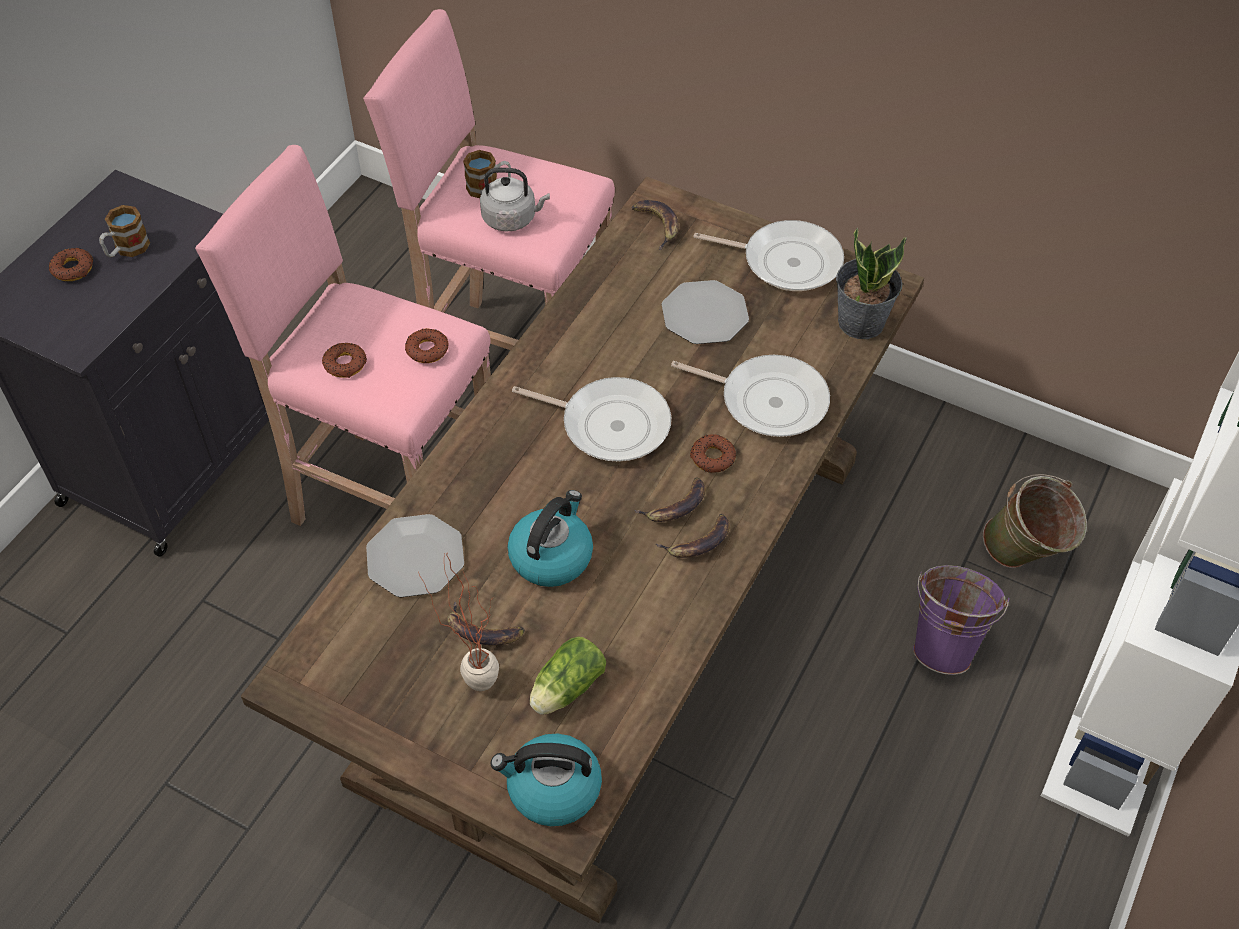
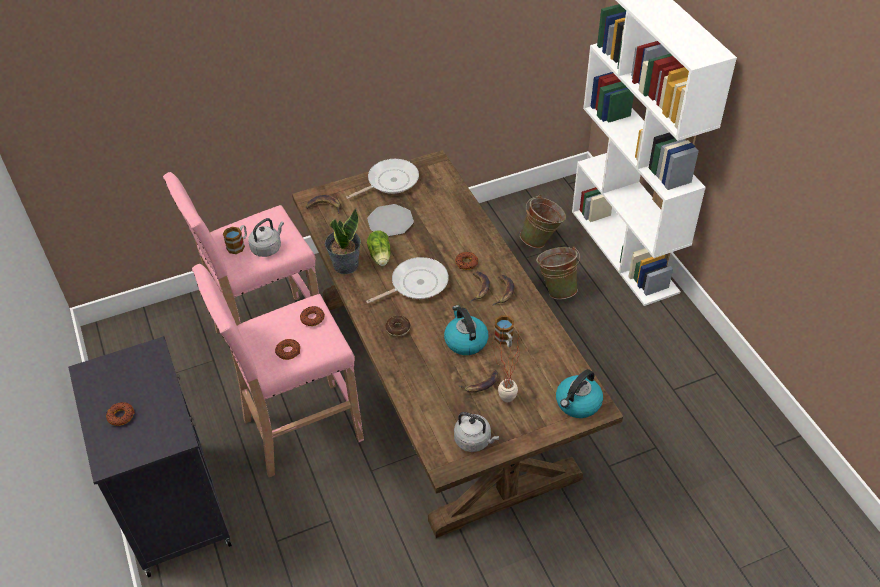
camera: 50 degrees left, 5 degrees down
mug [99,205,150,258] -> mug moved to [494,315,514,347]
plate [366,514,464,597] -> none
lettuce [530,637,606,714] -> lettuce moved to [367,230,390,266]
frying pan [671,355,830,437] -> none
potted plant [836,227,907,339] -> potted plant moved to [325,209,361,274]
purple bucket [913,565,1009,675] -> green bucket [536,246,580,299]
none -> donut [385,316,410,337]
none -> grey kettle [454,412,499,452]

